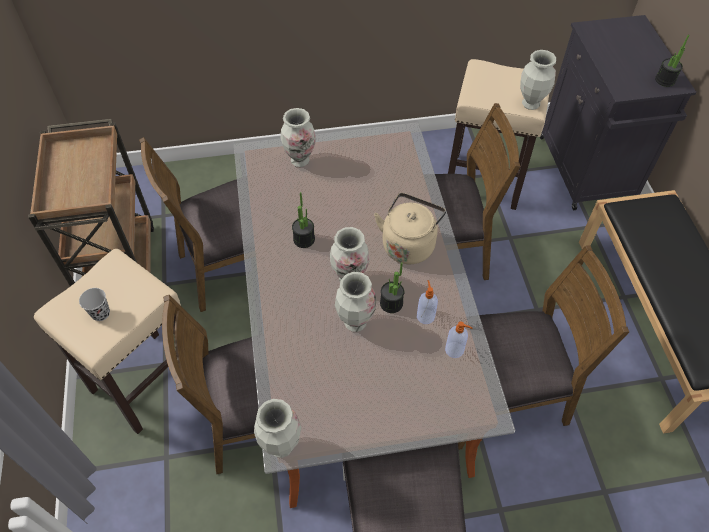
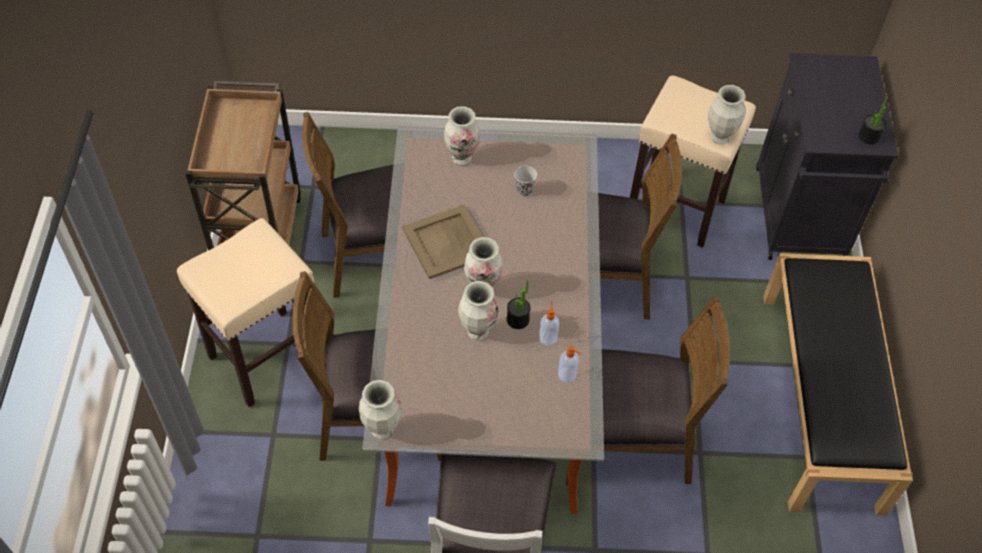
camera: 10 degrees right, 0 degrees up
black cup [79,288,110,321] -> black cup moved to [514,166,537,196]
potted plant [292,192,315,248] -> beige tray [402,205,482,279]
beige kettle [374,193,446,264] -> none

